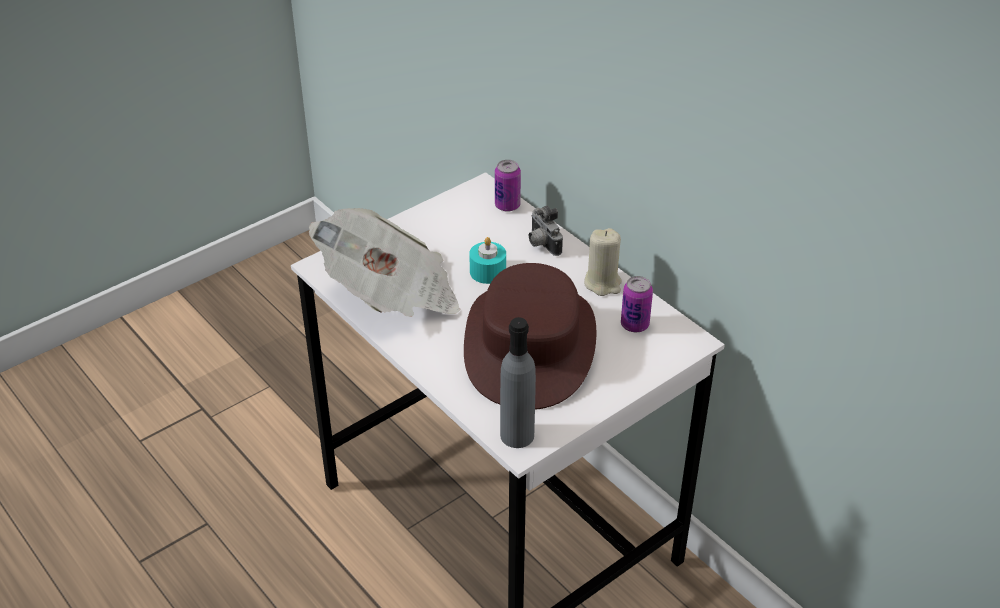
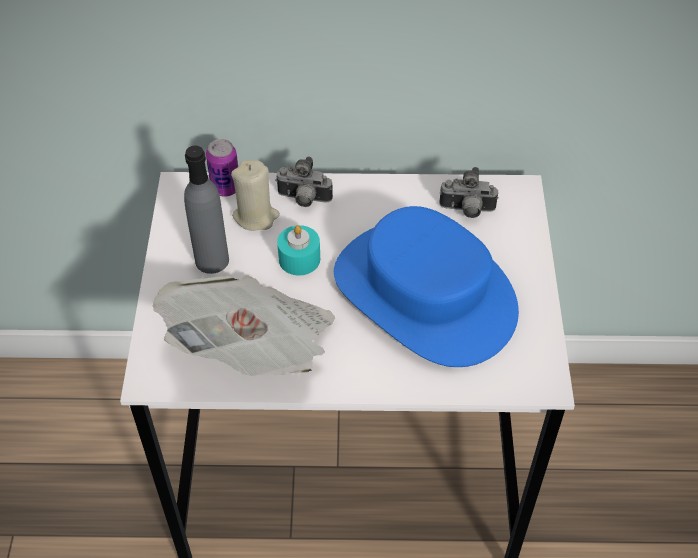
camera: 50 degrees left, 10 degrees up
brown hat [464,263,596,410] -> blue hat [334,206,519,367]
grey bottle [500,317,536,448] -> grey bottle moved to [184,146,229,274]
beige candle [584,228,622,296] -> beige candle moved to [231,160,280,231]
can [621,276,653,332] -> camera [439,167,498,218]

